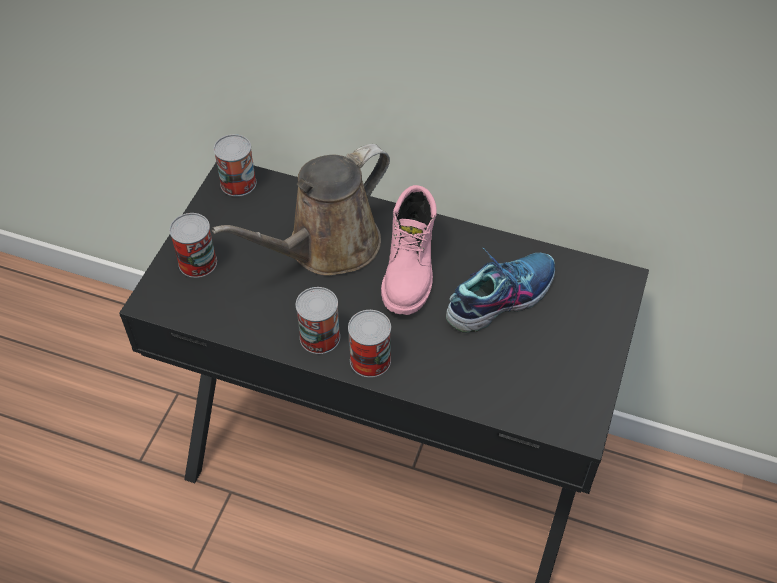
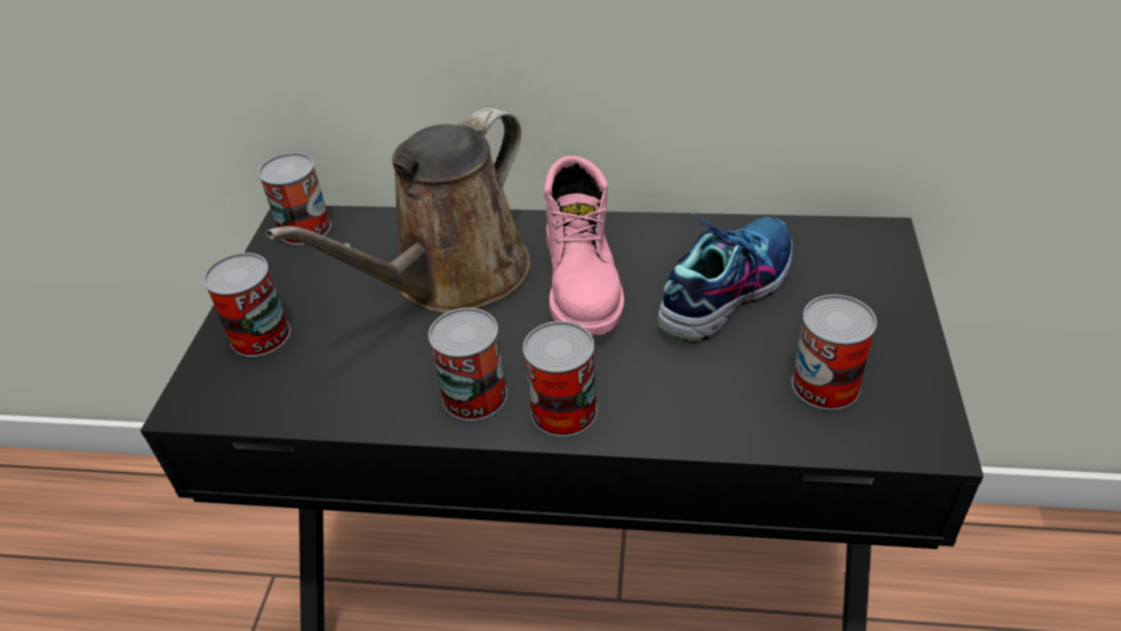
camera: 10 degrees left, 10 degrees down
none -> can [792,295,877,410]

